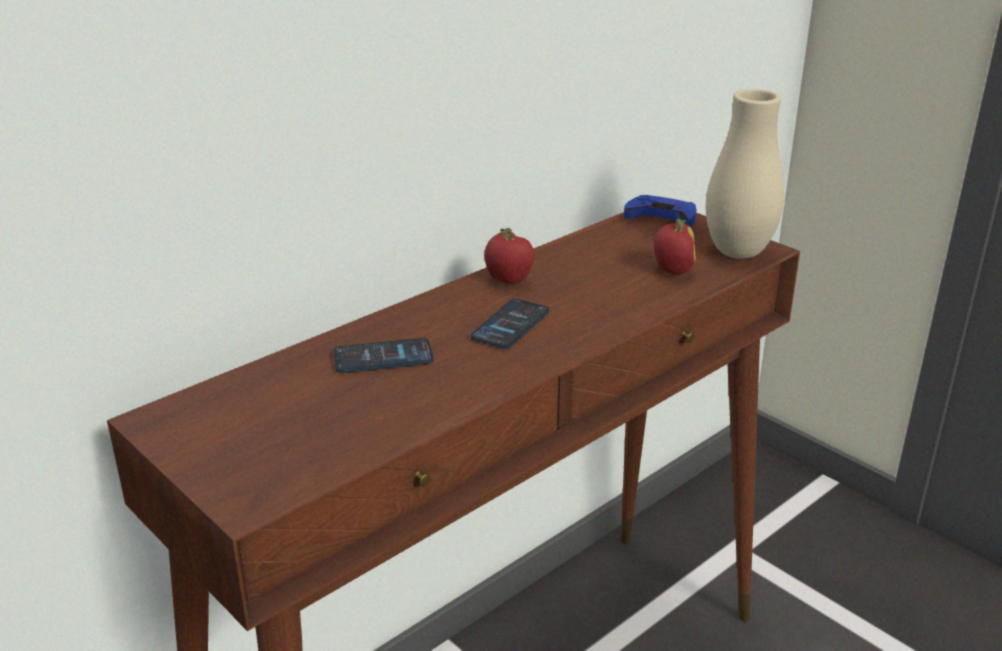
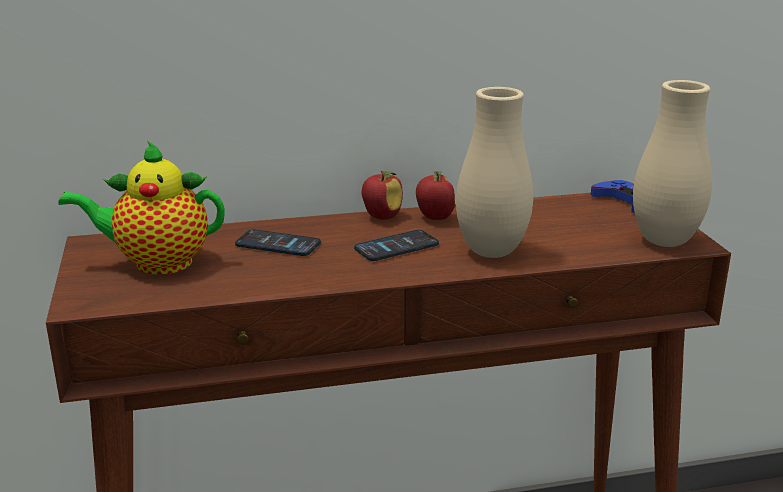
camera: 30 degrees right, 5 degrees down
apple [653,219,696,274] -> apple moved to [362,170,403,220]
none -> teapot [58,140,225,275]
none -> beige vase [456,87,533,258]

